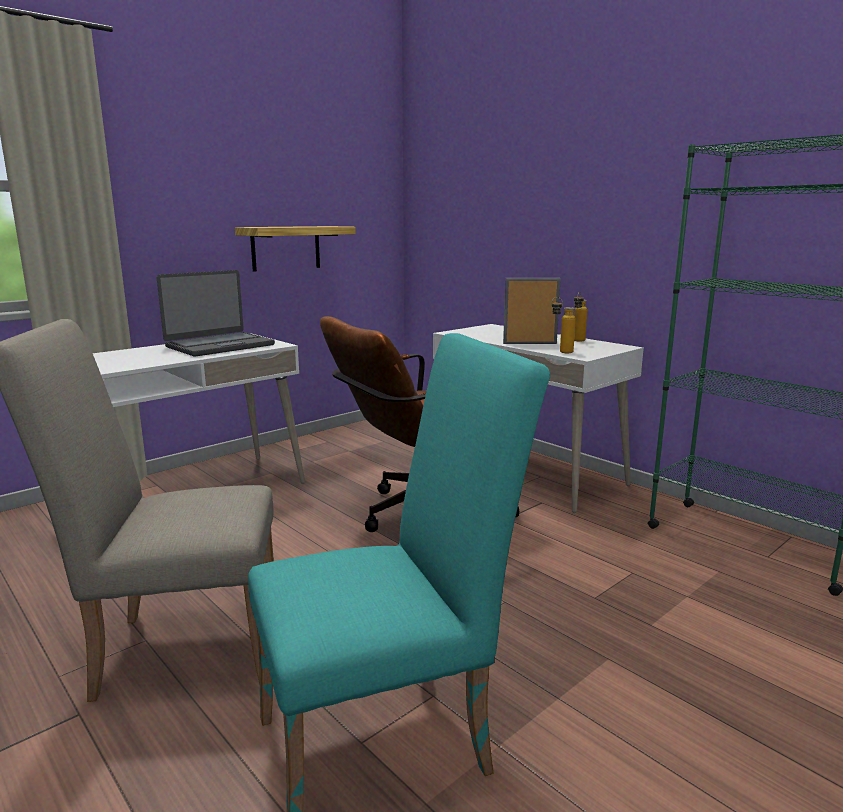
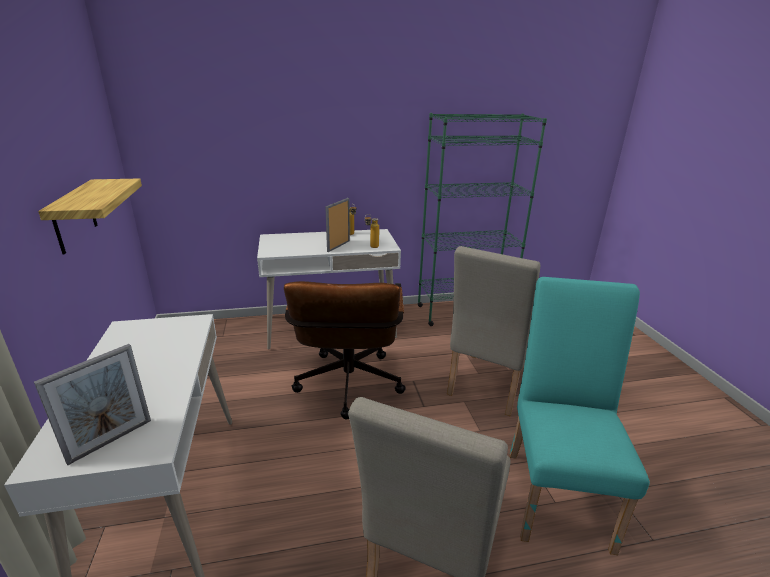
camera: 60 degrees left, 10 degrees up
laptop [157,270,275,357] -> none
none -> picture frame [34,344,151,465]
none -> beige chair [447,246,540,416]

